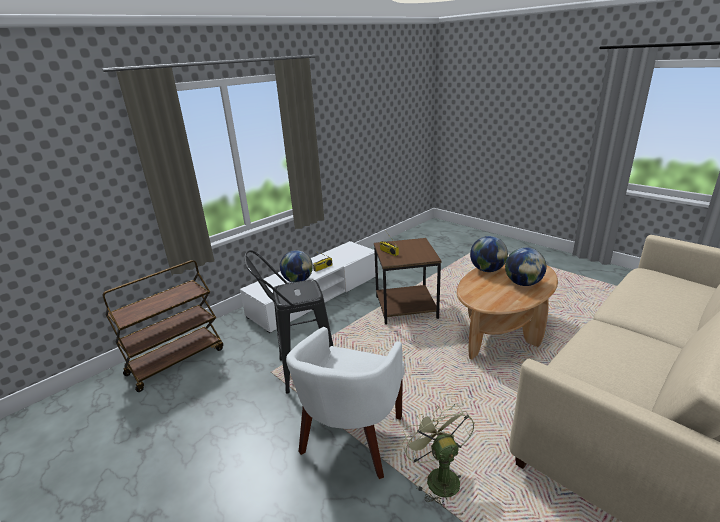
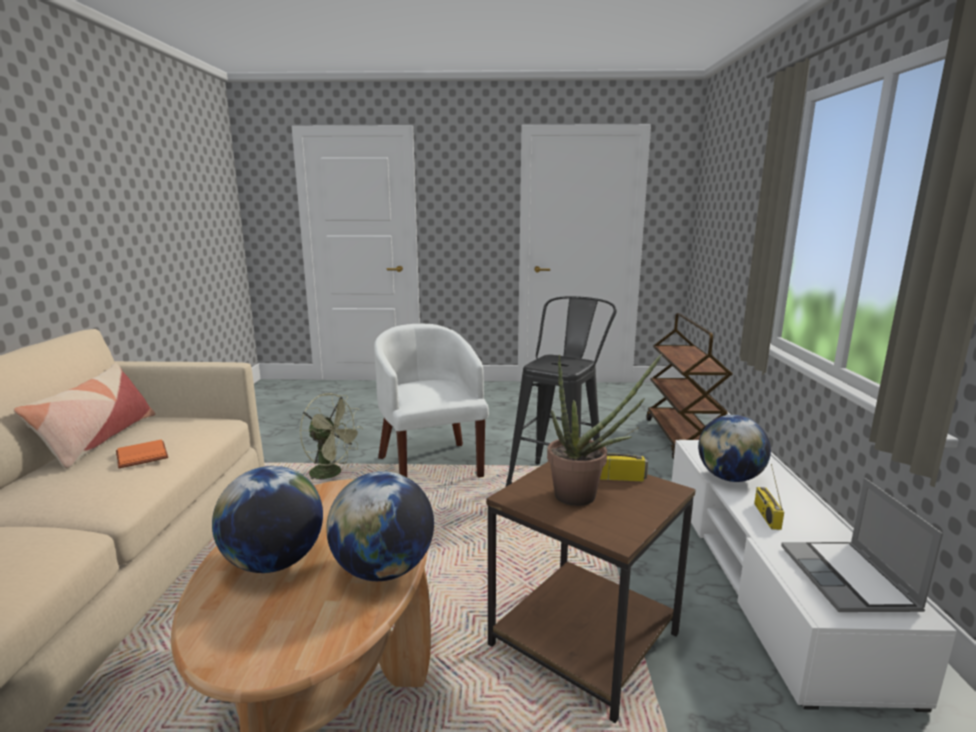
camera: 135 degrees right, 10 degrees down
none -> pillow [13,363,155,469]
none -> orange book [116,439,168,468]
none -> potted plant [547,354,662,506]
none -> laptop [781,478,943,612]

